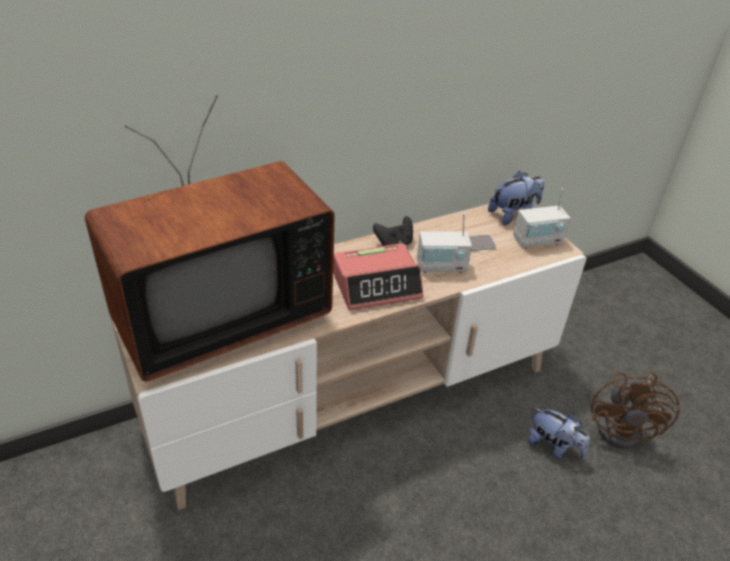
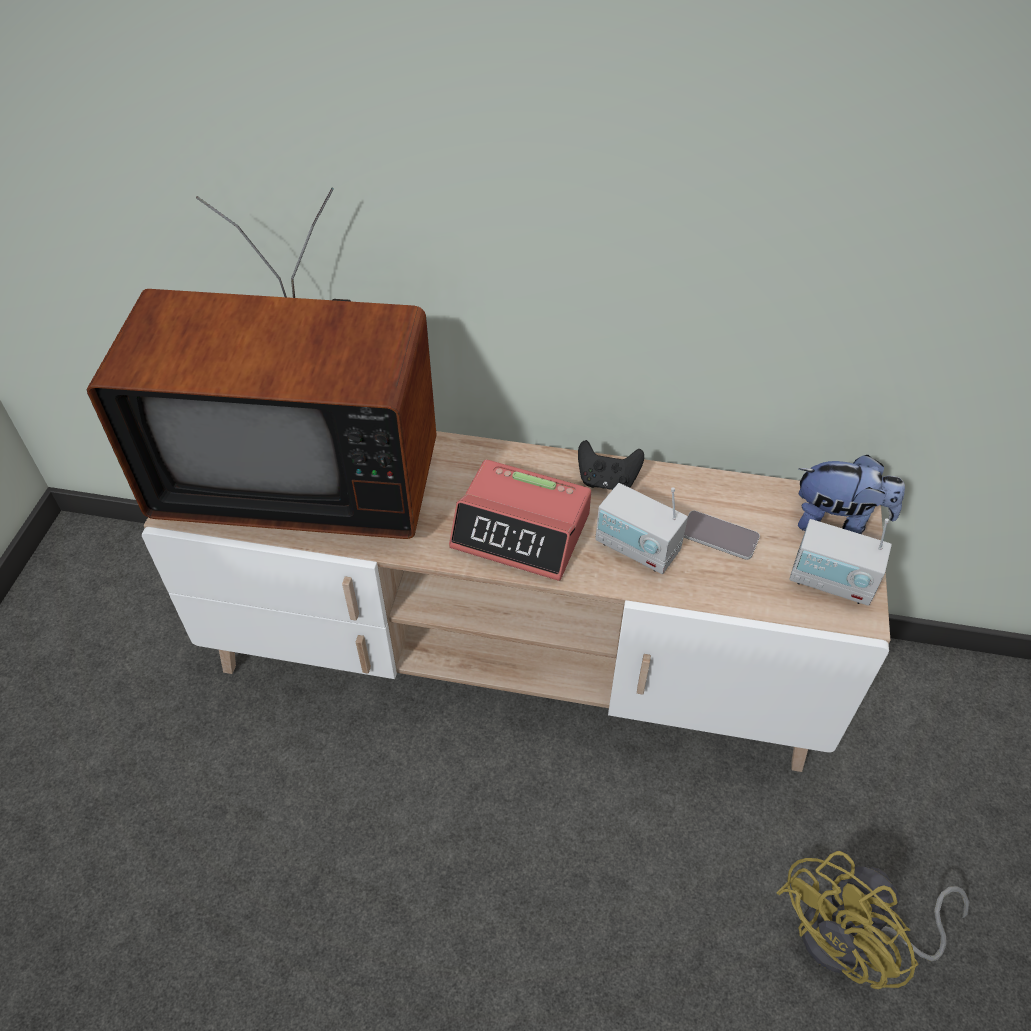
camera: 40 degrees right, 10 degrees up
plush toy [527,407,590,460] -> none
brown fan [591,372,680,449] -> yellow fan [777,851,969,989]

